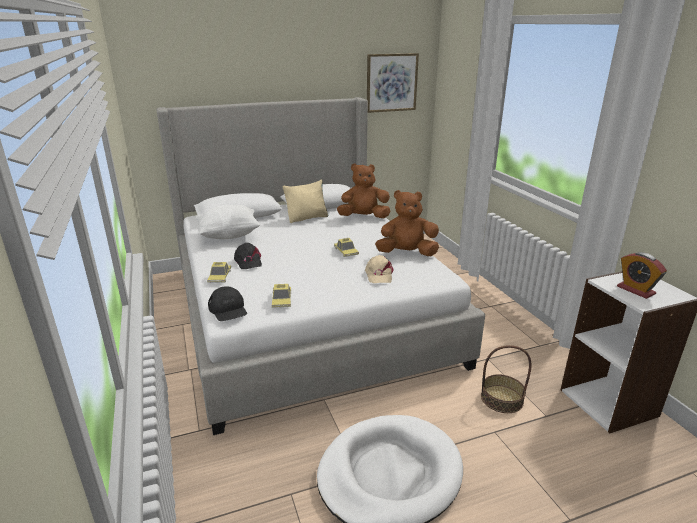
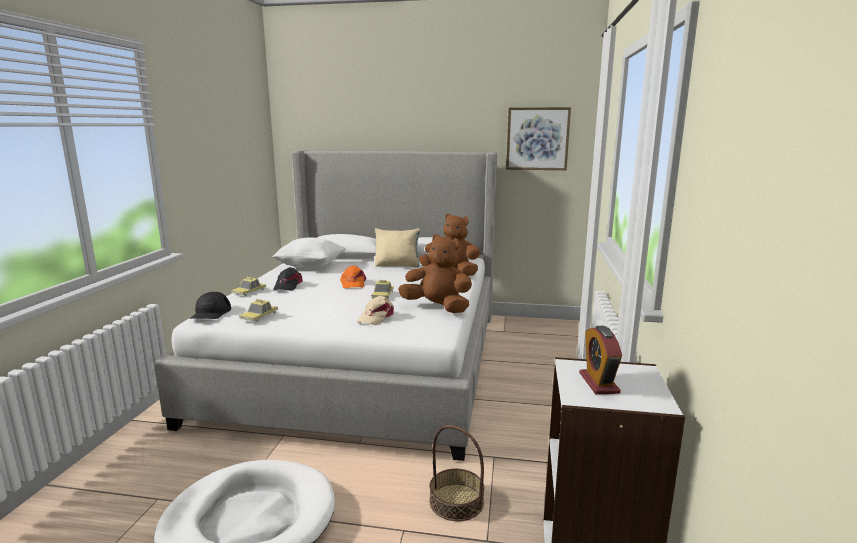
camera: 30 degrees right, 10 degrees down
none -> orange cap [340,265,367,288]

